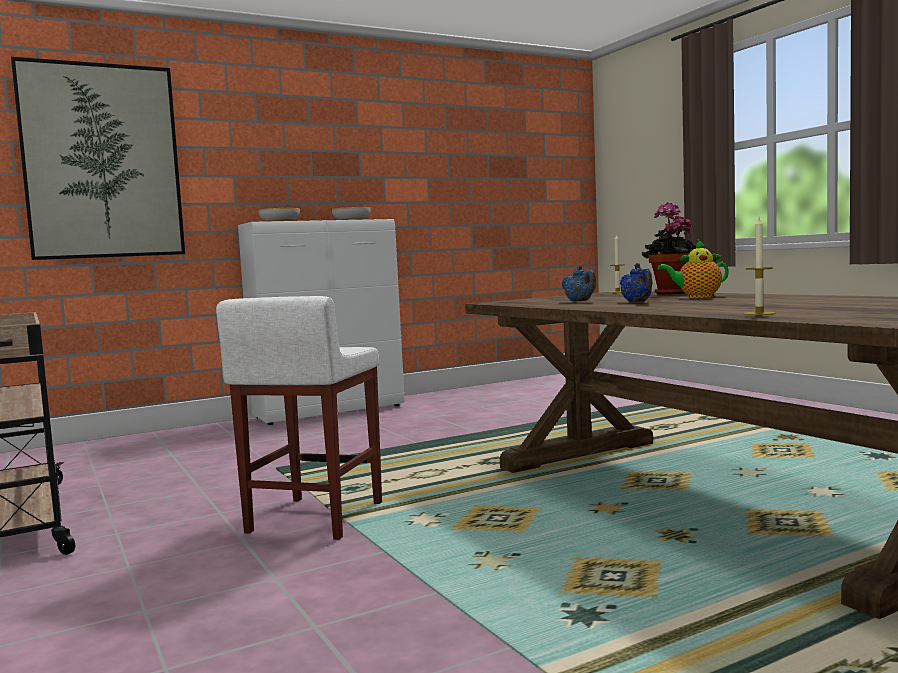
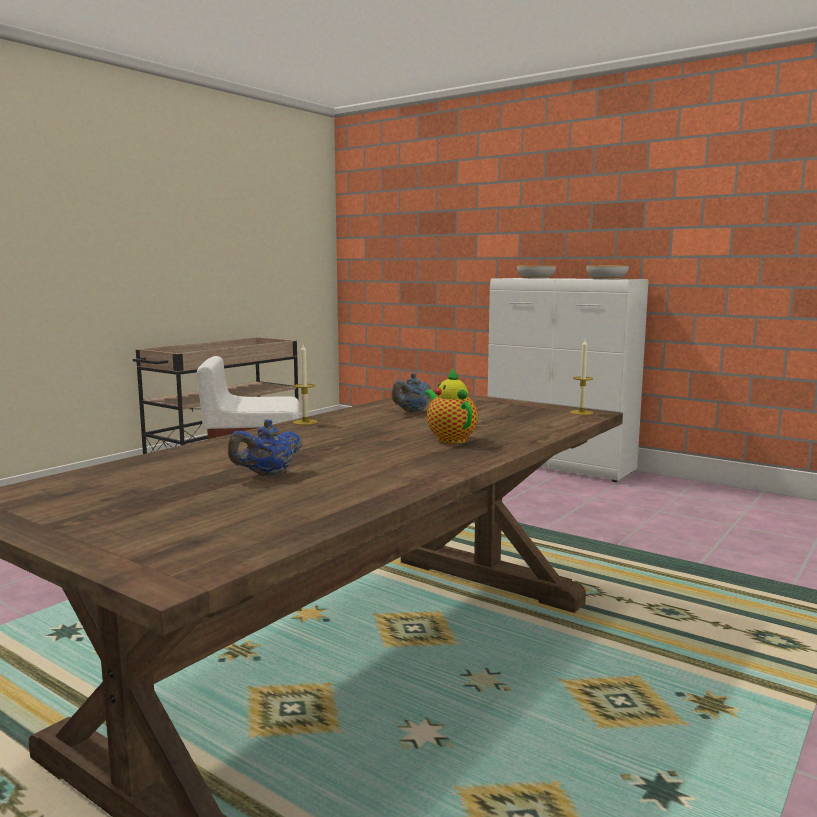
camera: 65 degrees right, 5 degrees up
picture [11,57,185,260] -> none
blue teapot [620,263,653,302] -> blue teapot moved to [227,419,303,476]
potted plant [642,202,697,295] -> none
candle [744,218,776,315] -> candle moved to [293,344,318,425]

